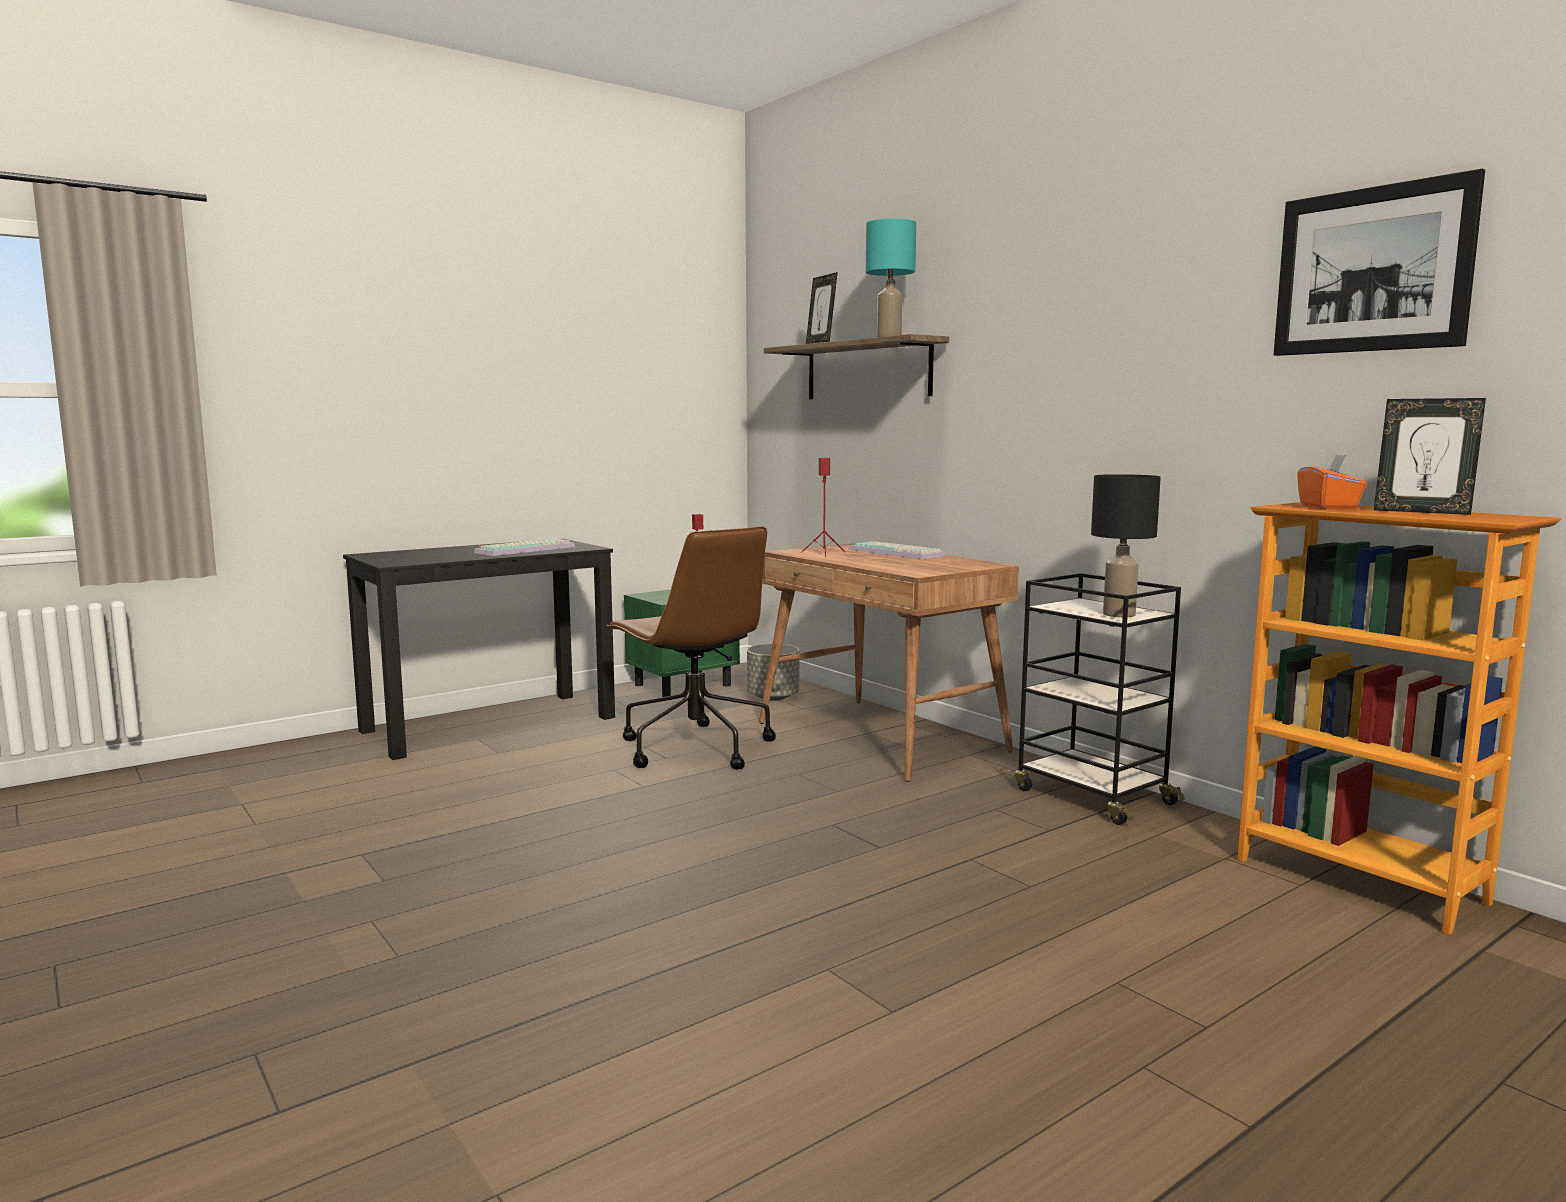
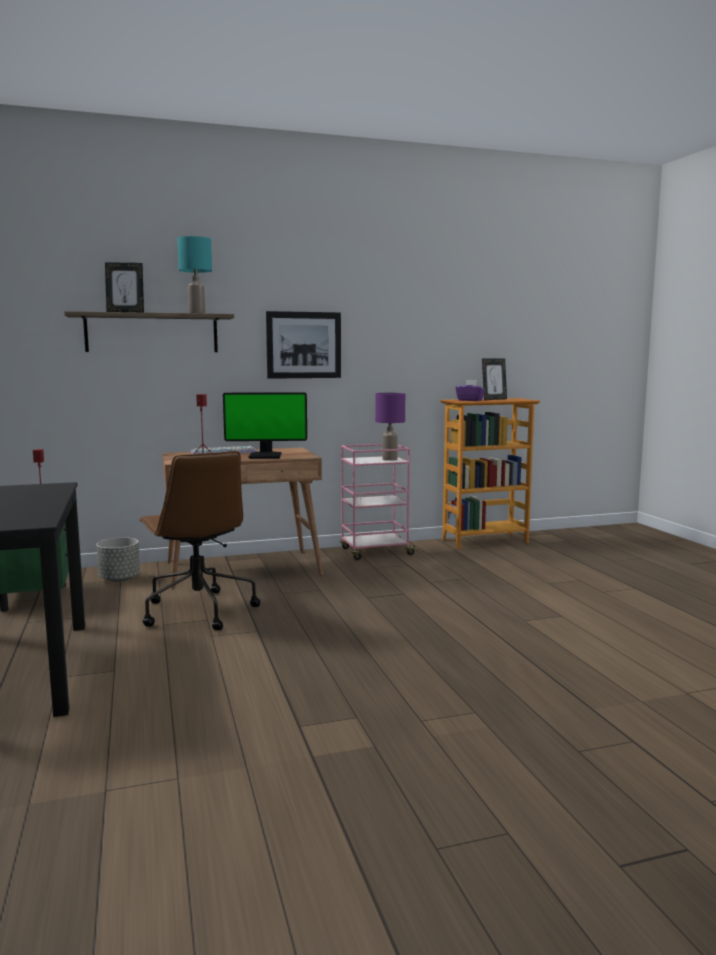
camera: 70 degrees left, 0 degrees up
keyboard [474,538,575,556] -> none
brown office chair [607,526,776,770] -> brown office chair turned 75 degrees clockwise [138,451,260,630]
black cart [1015,573,1185,825] -> pink cart [340,444,417,560]
black table lamp [1091,474,1161,617] -> purple table lamp [375,393,405,461]
picture [1274,169,1485,356] -> picture moved to [266,311,341,379]
orange tissue box [1297,454,1367,509] -> purple tissue box [456,380,485,401]
none -> monitor [223,392,307,459]

